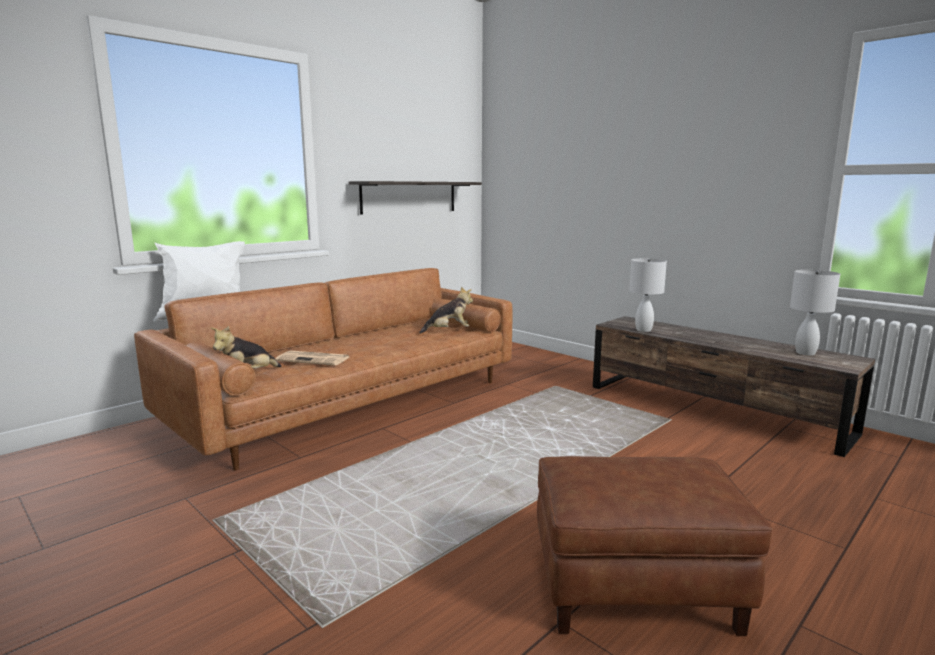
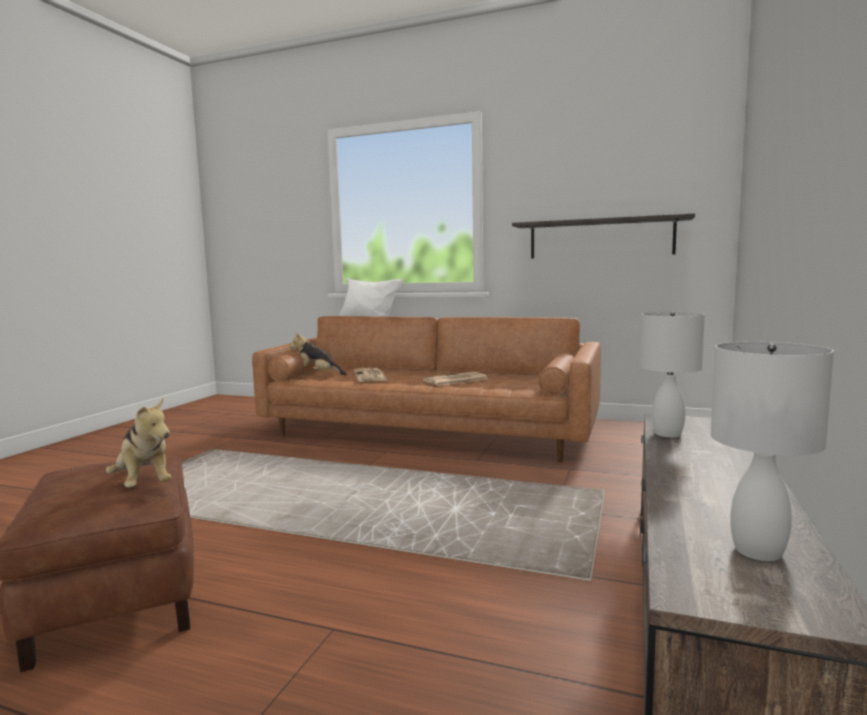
camera: 65 degrees right, 5 degrees down
plush toy [419,287,473,334] -> plush toy moved to [106,398,171,487]
none -> newspaper [423,372,487,386]

